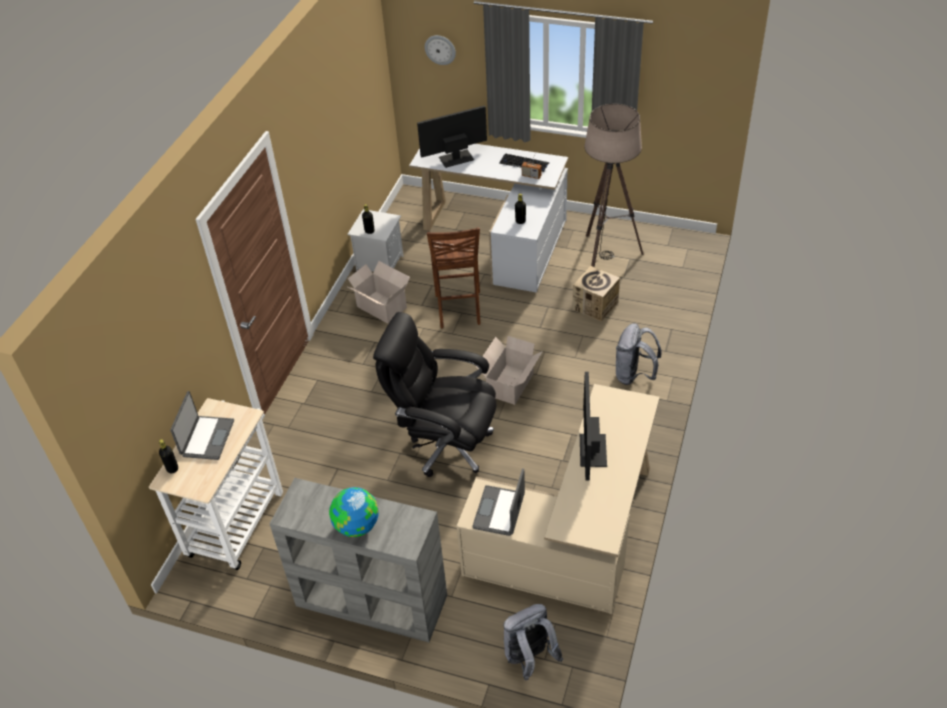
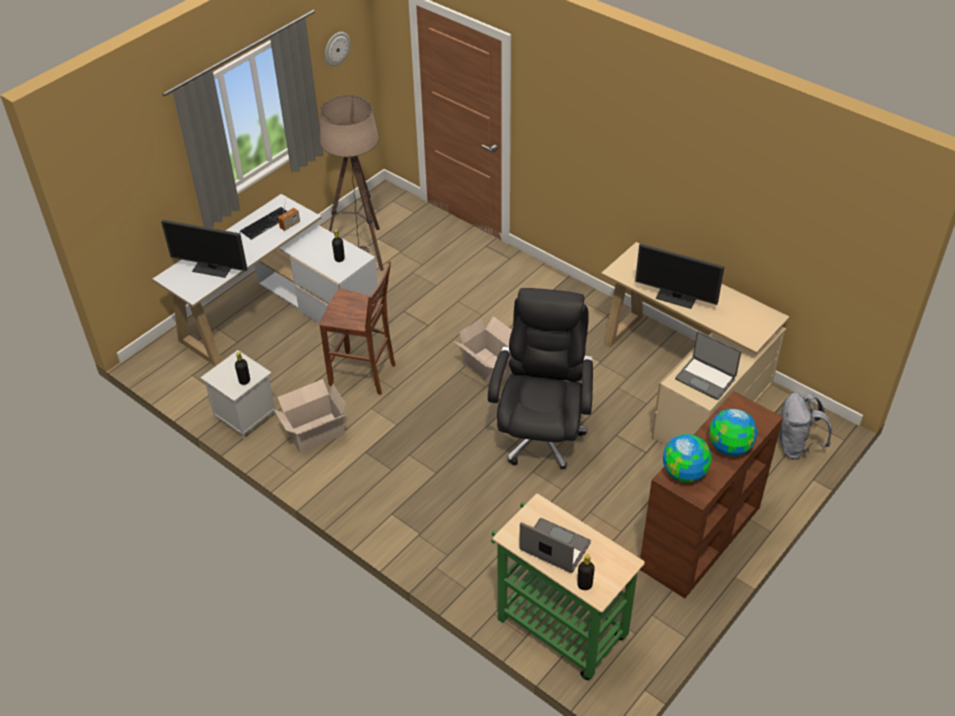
camera: 70 degrees left, 0 degrees up
white cart [149,398,283,570] -> green cart [491,494,645,680]
grey bookcase [270,478,447,642] -> brown bookcase [640,391,783,598]
black office chair [373,312,496,477] -> black office chair turned 150 degrees clockwise [488,288,593,469]
monitor [417,105,487,168] -> monitor turned 75 degrees counterclockwise [161,220,247,278]
wall clock [425,35,456,65] -> wall clock moved to [325,32,350,66]
cardboard box [572,266,620,322] -> none
grey backpack [616,323,662,385] -> none
none -> globe [663,434,712,482]

